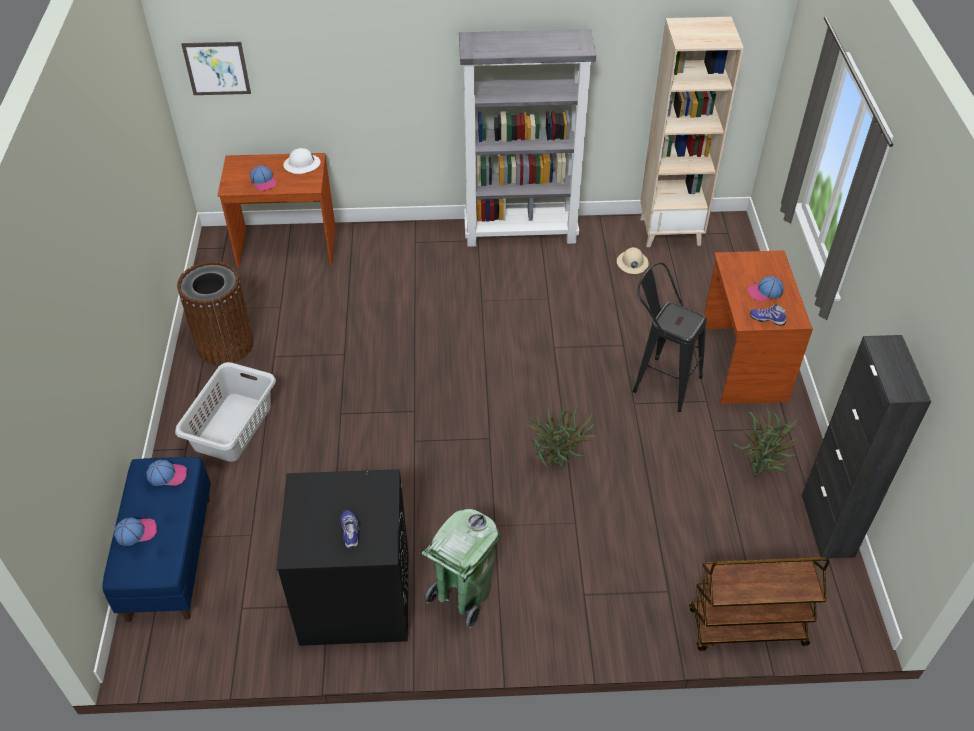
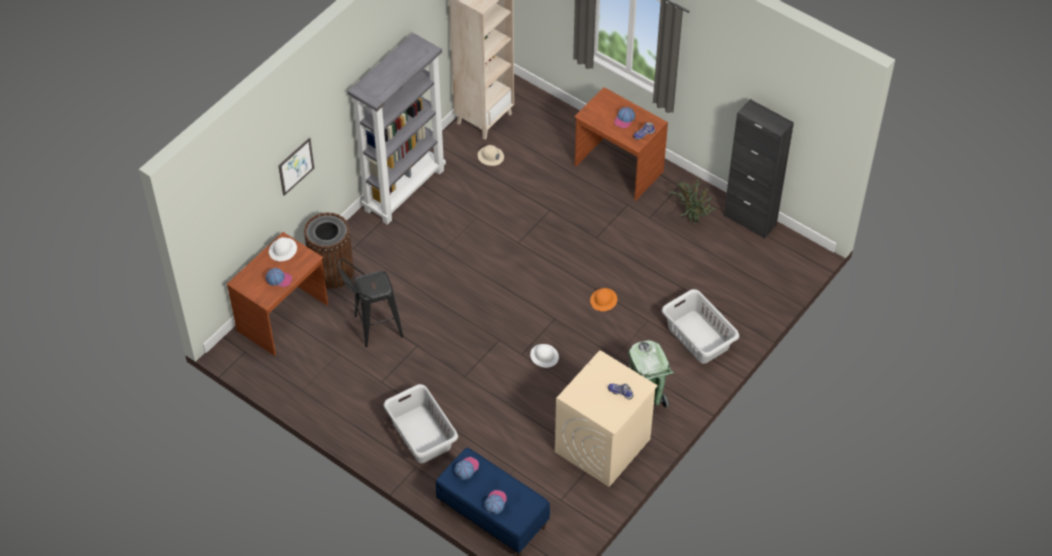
camera: 50 degrees left, 5 degrees up
brown trash can [177,261,254,366] -> brown trash can moved to [304,212,354,289]
picture [181,42,251,95] -> picture moved to [278,138,314,196]
black washing machine [276,469,408,646] -> beige washing machine [555,350,658,487]
potted plant [524,406,597,469] -> orange hard hat [590,288,617,311]
black stool [633,262,706,412] -> black stool moved to [338,259,403,347]
brown cart [689,557,829,651] -> none
none -> white hard hat [530,344,559,368]
none -> grey laundry basket [662,289,739,364]

